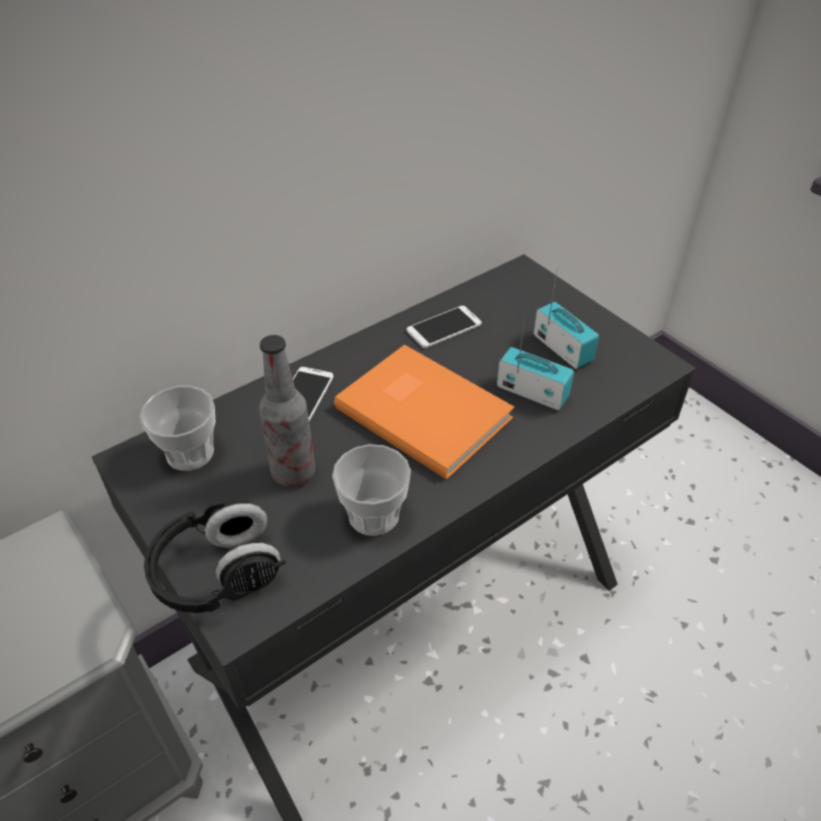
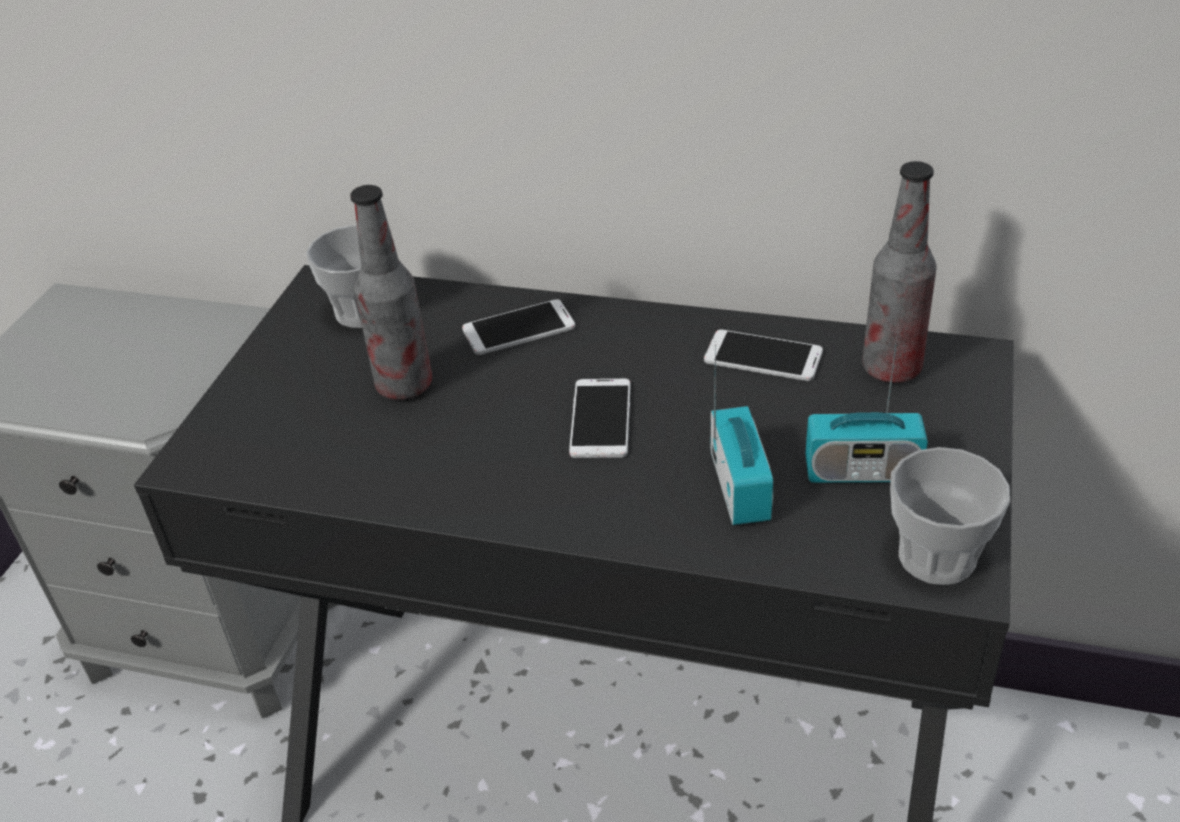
camera: 55 degrees right, 5 degrees down
black headphones [144,500,286,613] -> none
cup [332,444,411,536] -> cup moved to [890,447,1010,585]
orange book [334,345,514,480] -> phone [569,379,631,458]
radio [534,266,599,369] -> radio turned 75 degrees clockwise [805,325,928,483]
none -> bottle [862,161,937,383]

